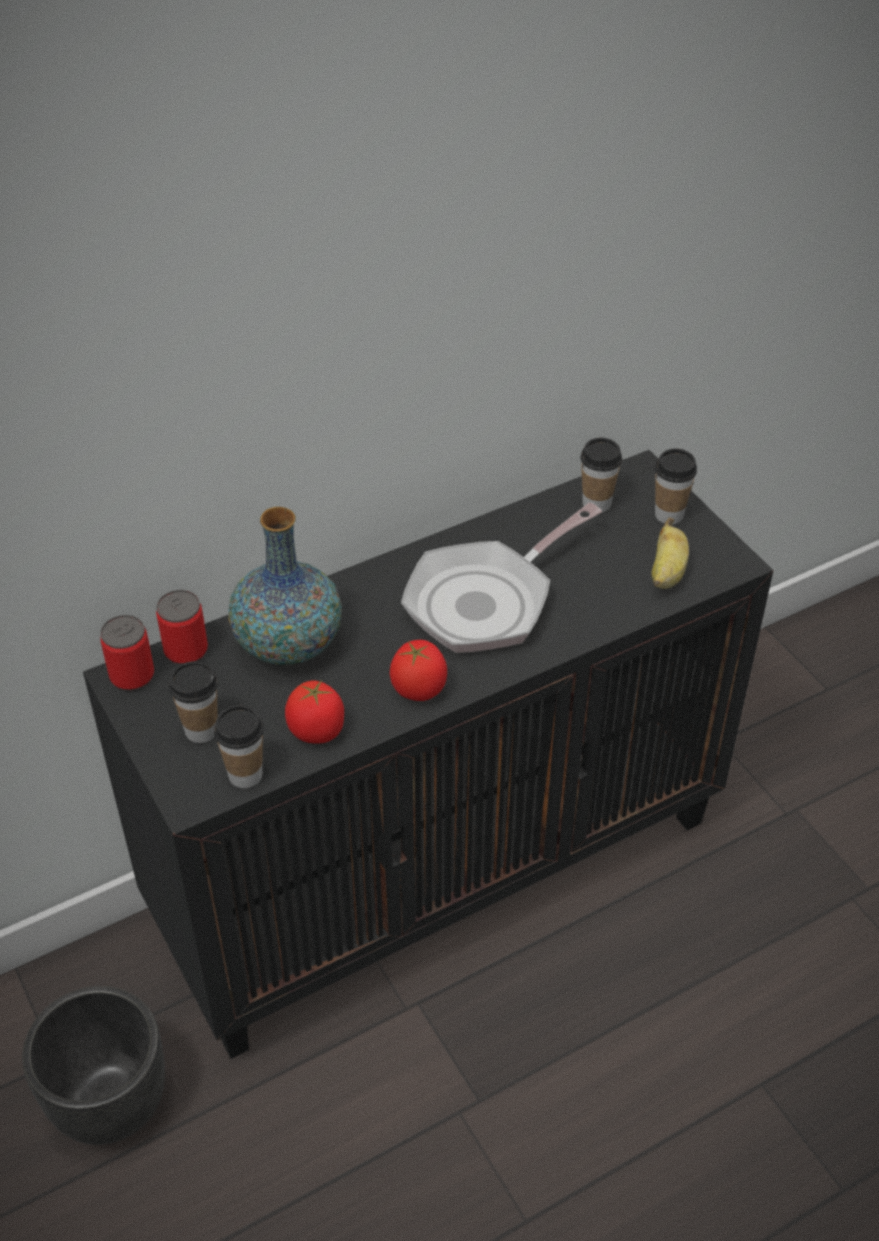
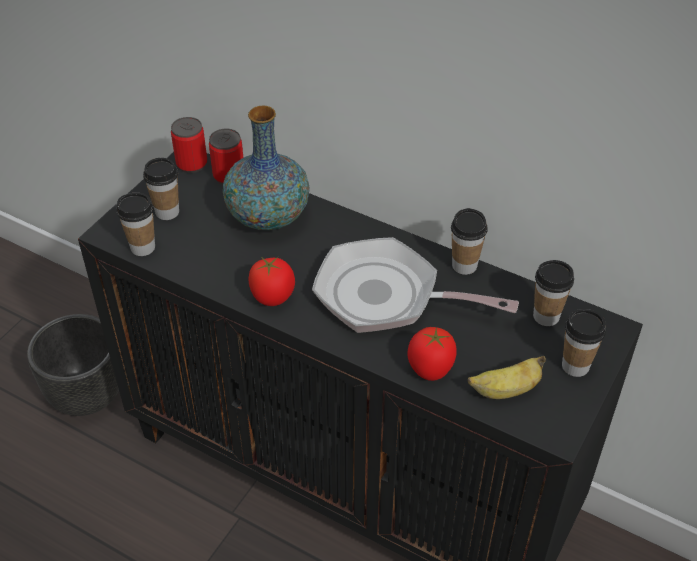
camera: 60 degrees right, 0 degrees up
tomato [285,680,344,743] -> tomato moved to [408,327,457,381]
none -> cup [451,208,487,275]

